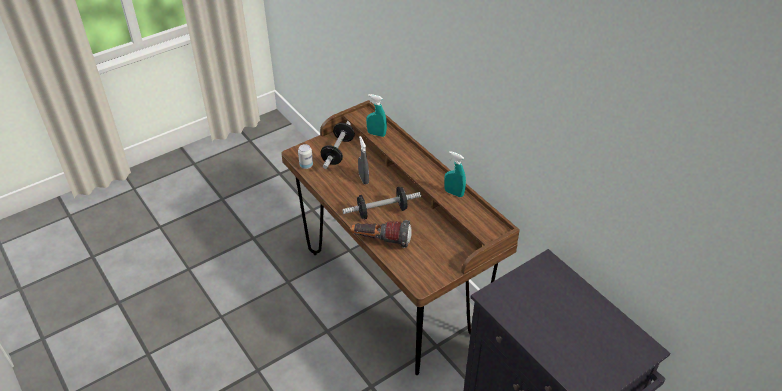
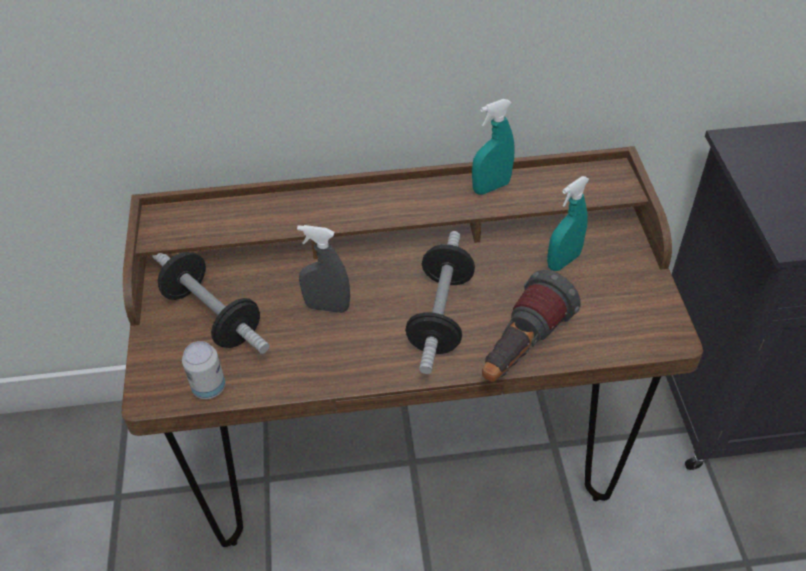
camera: 60 degrees left, 5 degrees up
turquoise spray bottle [366,94,387,137] -> turquoise spray bottle moved to [547,176,589,271]

